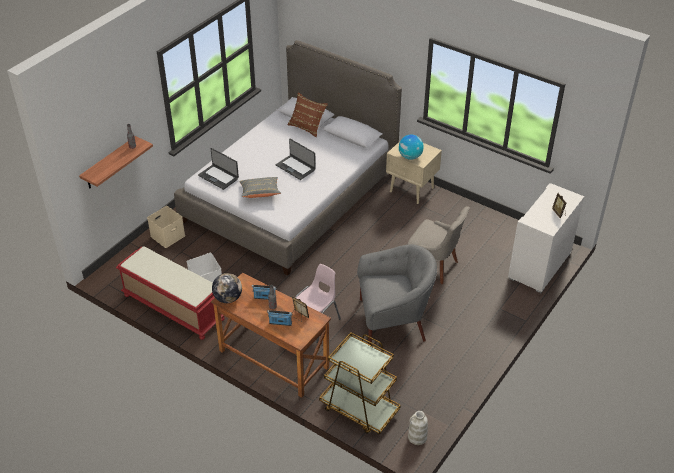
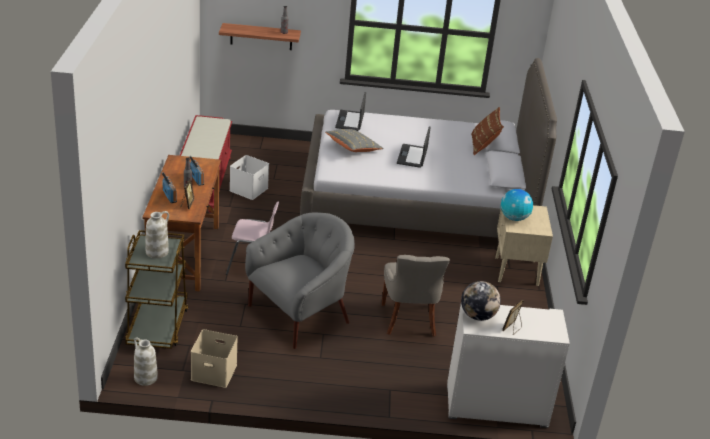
camera: 55 degrees right, 10 degrees down
beige storage box [147,206,185,248] -> beige storage box moved to [191,329,238,388]
globe [212,273,242,303] -> globe moved to [461,281,501,321]
grey armchair [357,244,437,345] -> grey armchair turned 90 degrees counterclockwise [245,212,355,349]
none -> white vase [145,211,169,258]

